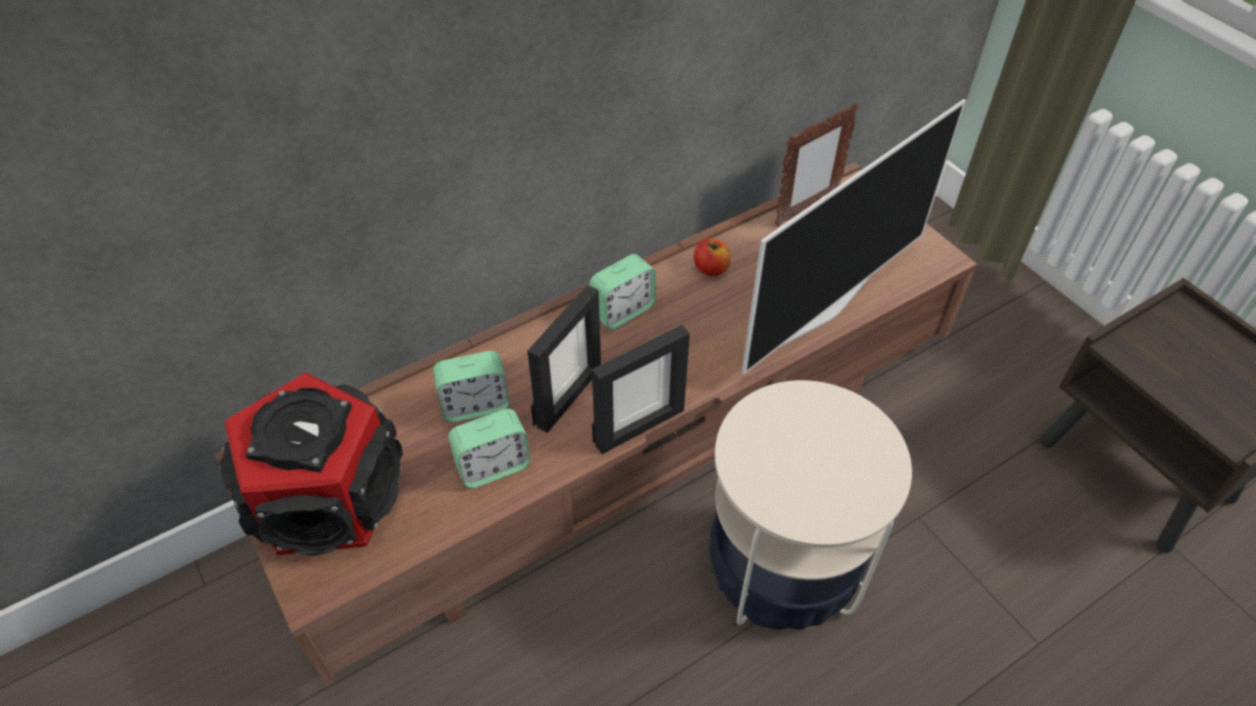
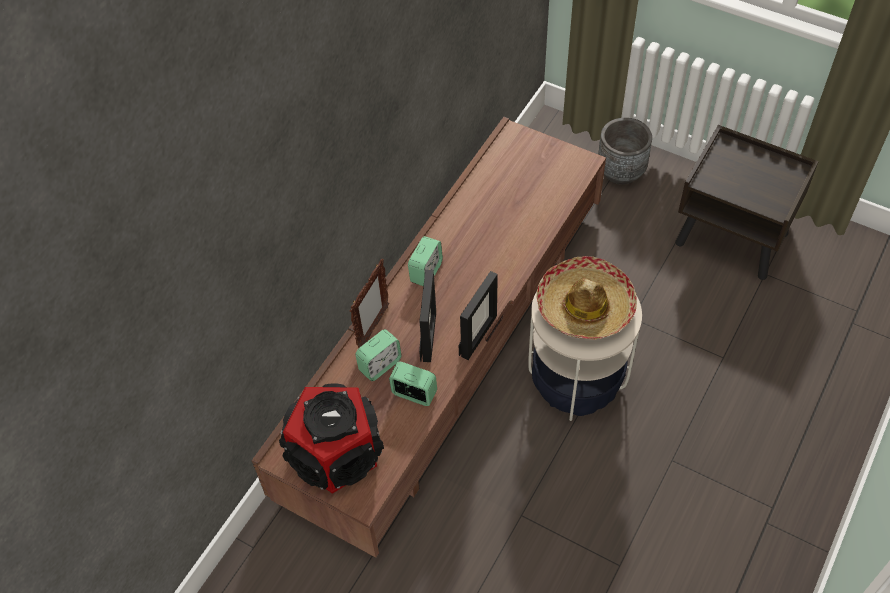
camera: 25 degrees left, 5 degrees up
alarm clock [448,409,531,489] -> alarm clock turned 105 degrees counterclockwise [389,362,437,406]
apple [694,238,731,276] -> none
television [742,99,966,375] -> none
picture frame [775,103,859,227] -> picture frame moved to [349,259,389,349]
none -> hat [536,256,637,340]
none -> grey planter [598,118,652,185]

